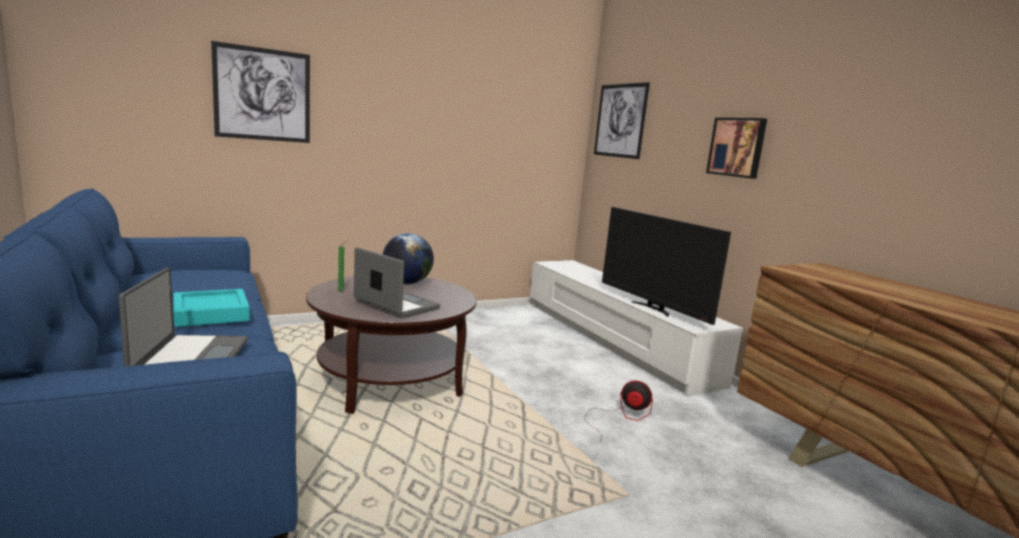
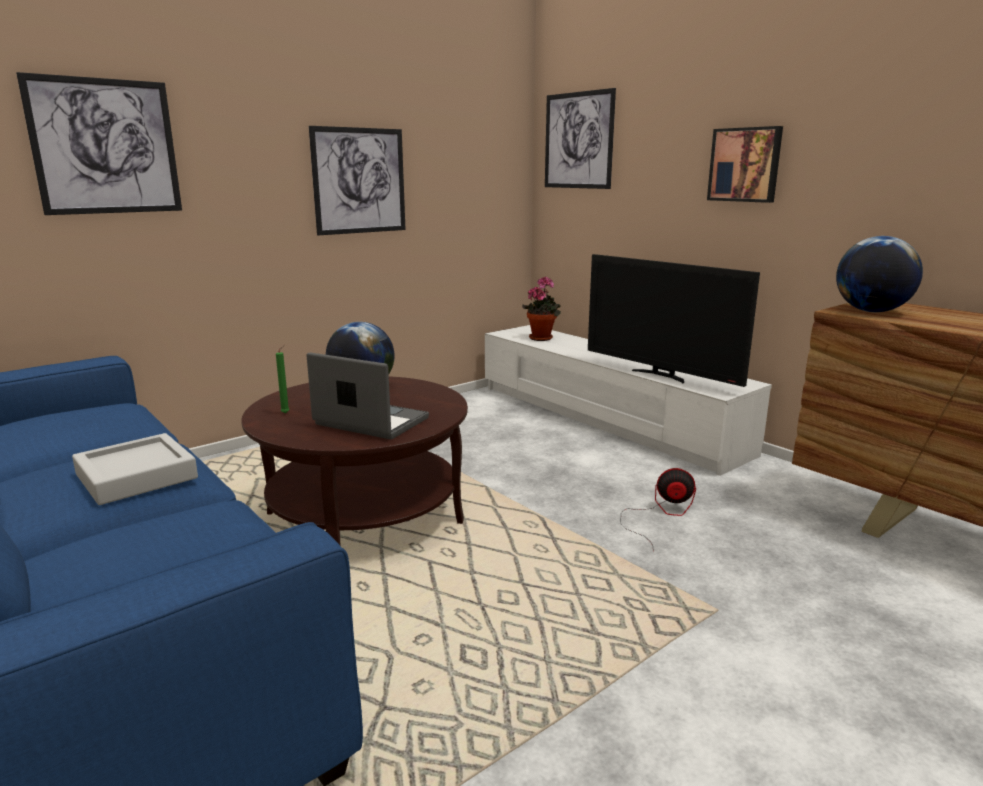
camera: 10 degrees left, 5 degrees up
laptop [119,268,248,367] -> none
turquoise tray [173,289,250,327] -> grey tray [72,433,198,505]
none -> picture [309,126,406,235]
none -> potted plant [522,276,561,341]
none -> globe [836,236,923,312]

